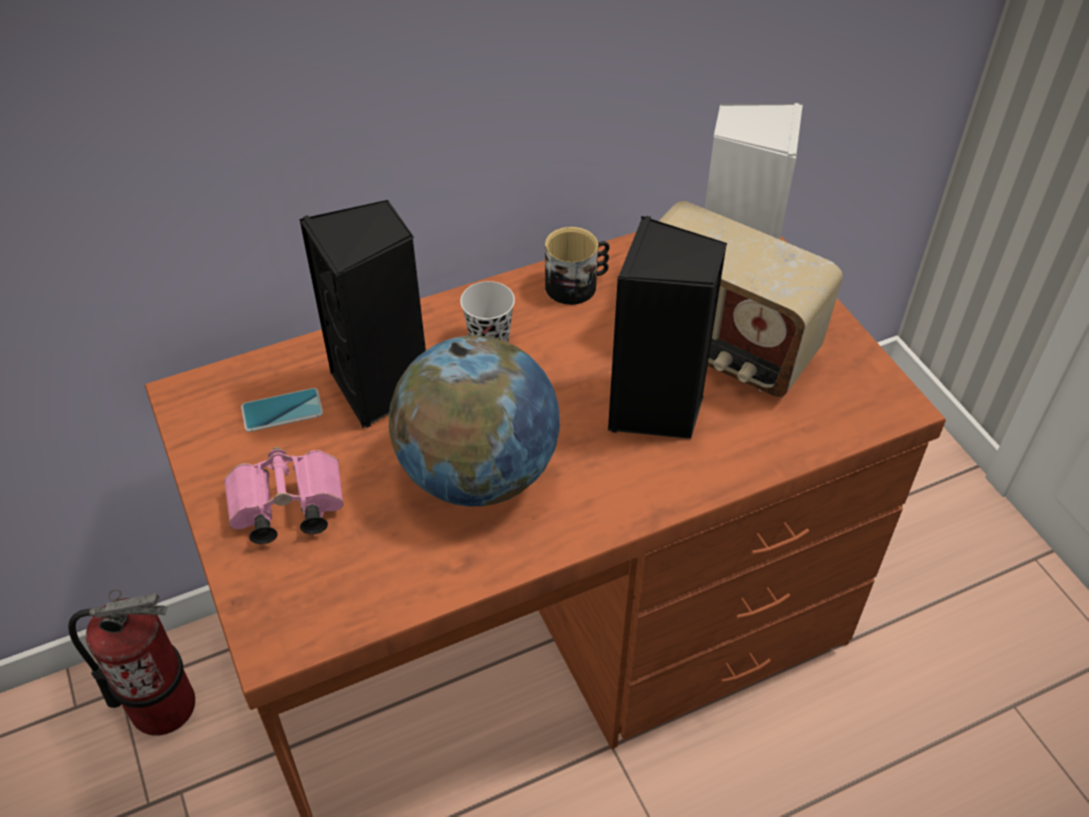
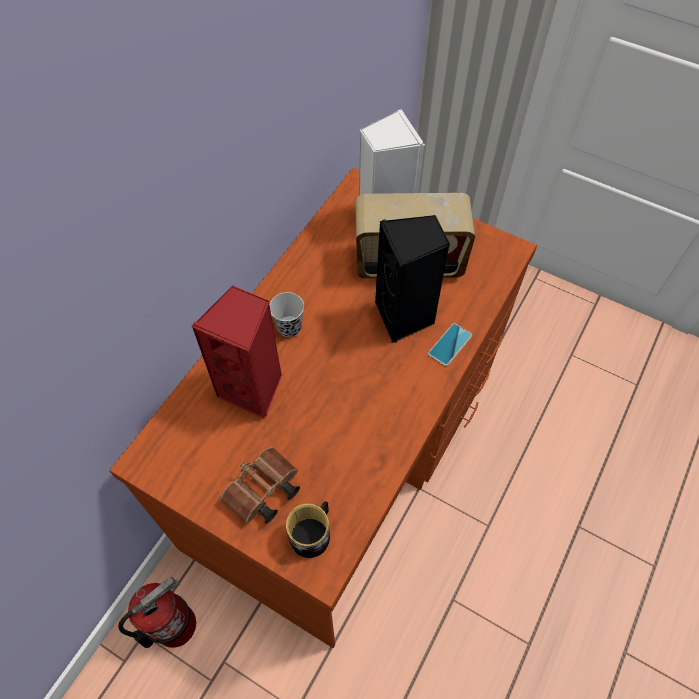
camera: 35 degrees left, 10 degrees up
pink binoculars [224,447,344,544] -> brown binoculars [220,447,300,524]
phone [241,388,323,432] -> phone moved to [428,323,472,366]
black speaker [300,200,426,429] -> red speaker [191,285,282,419]
globe [389,335,560,506] -> none
mug [545,227,610,305] -> mug moved to [286,501,330,558]

